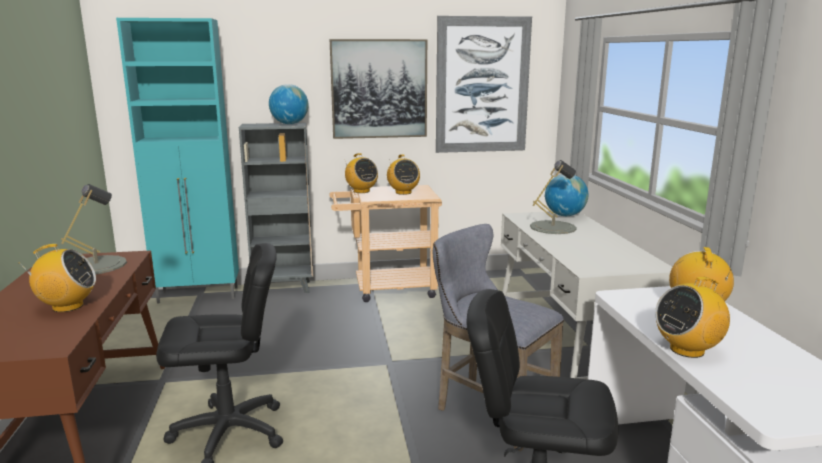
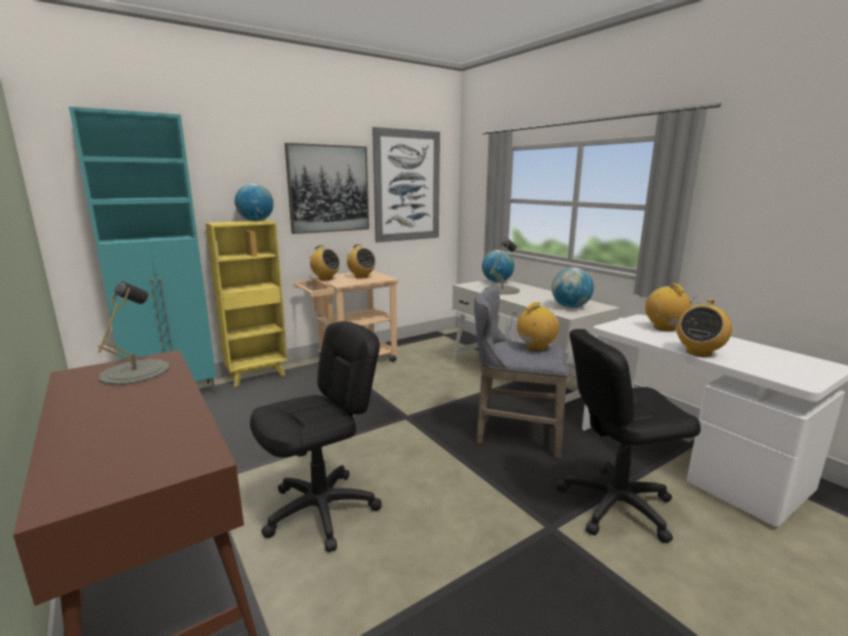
camera: 25 degrees left, 0 degrees up
radio [19,244,96,312] -> radio moved to [517,302,560,351]
grey bookcase [239,123,313,293] -> yellow bookcase [205,220,288,387]
none -> globe [552,267,594,308]

